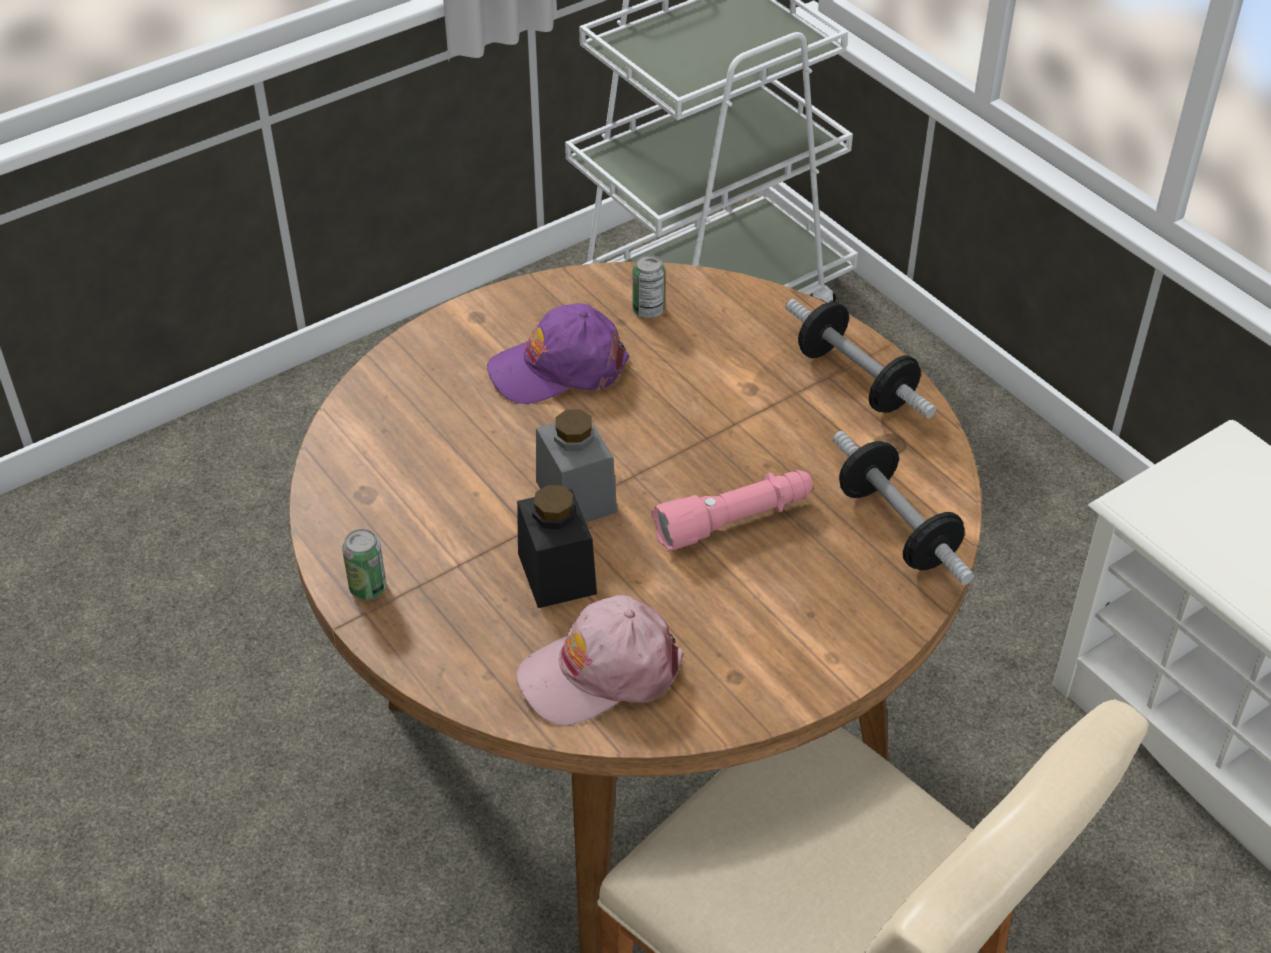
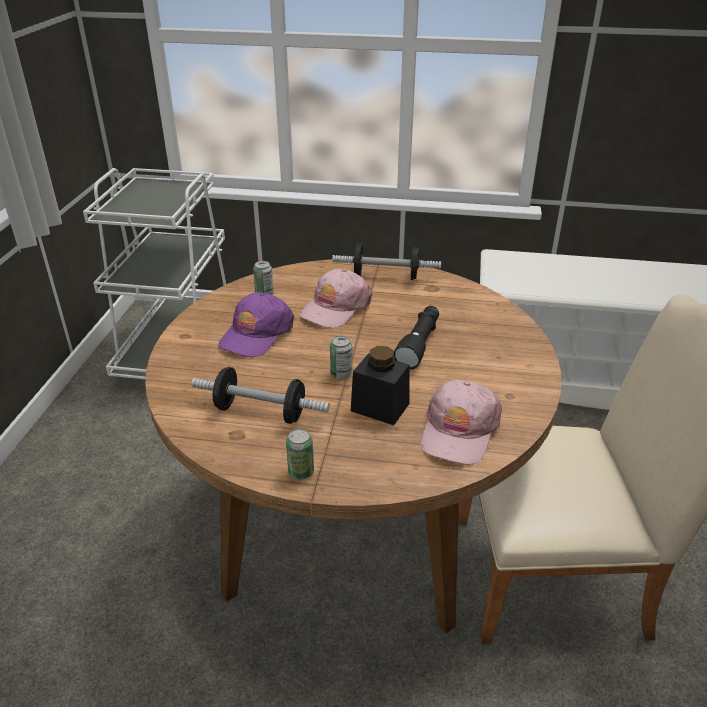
camera: 45 degrees left, 10 degrees down
grey jar [536,409,617,522] -> can [330,336,352,380]
pink flashlight [651,470,813,551] -> black flashlight [394,306,439,370]
dumbbell [833,431,974,585] -> dumbbell moved to [191,367,330,424]
none -> pink cap [299,269,372,328]

